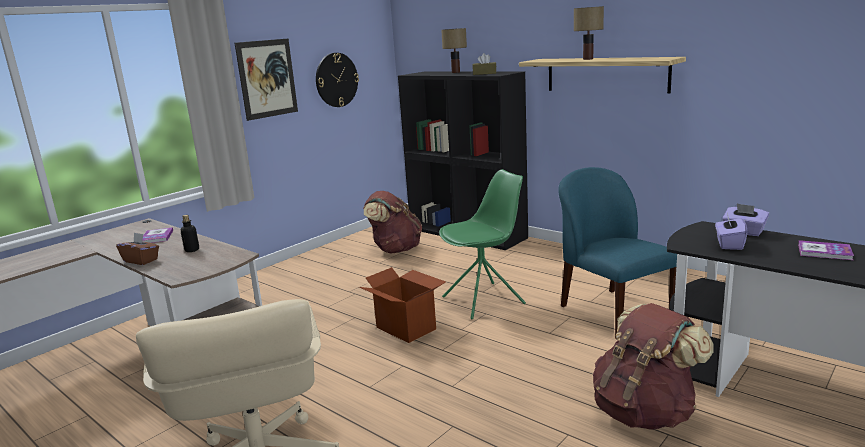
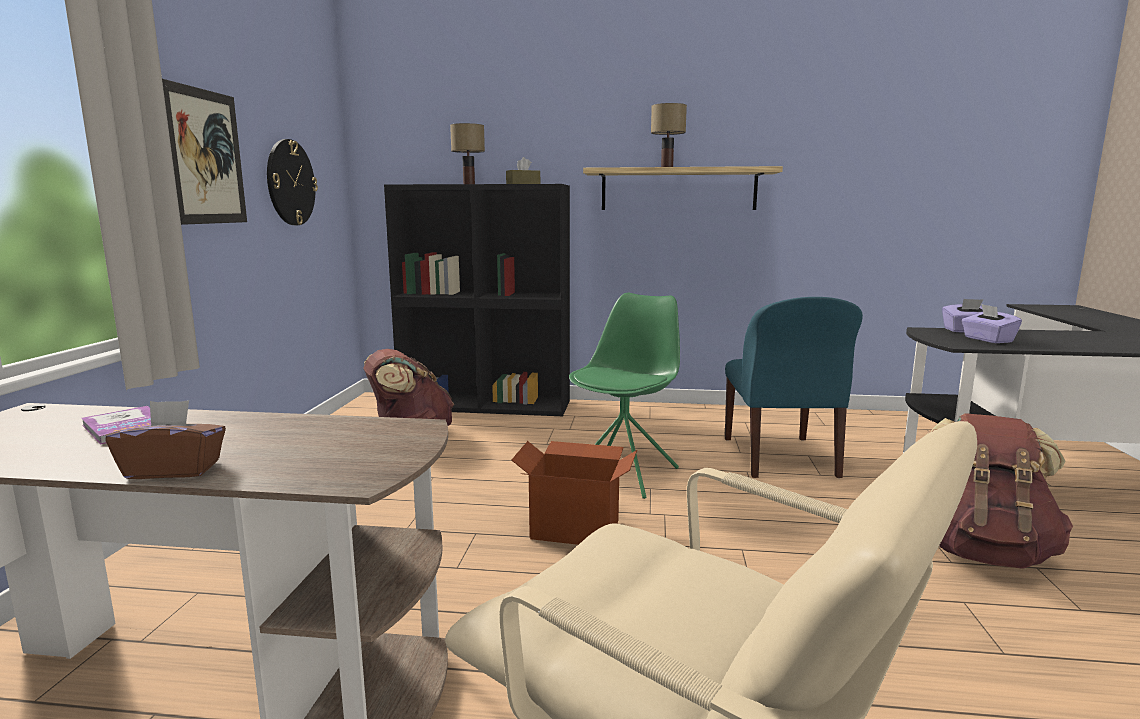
camera: 35 degrees left, 5 degrees down
bottle [181,215,199,252] -> none
blue chair [558,167,677,339] -> blue chair turned 120 degrees counterclockwise [725,297,863,478]
book [798,240,854,260] -> none

